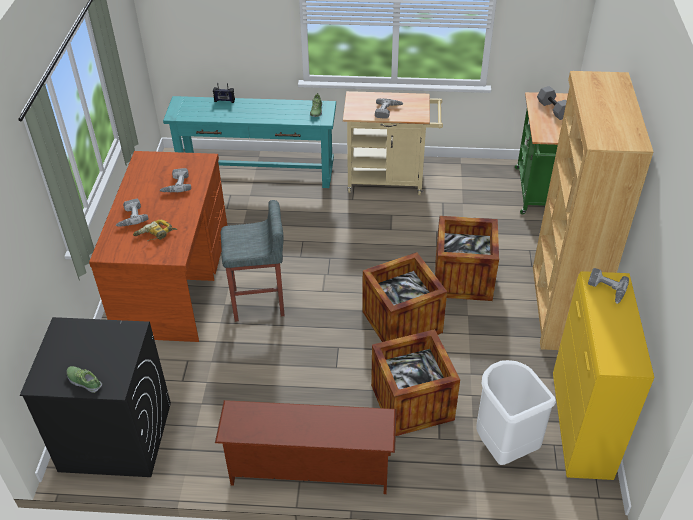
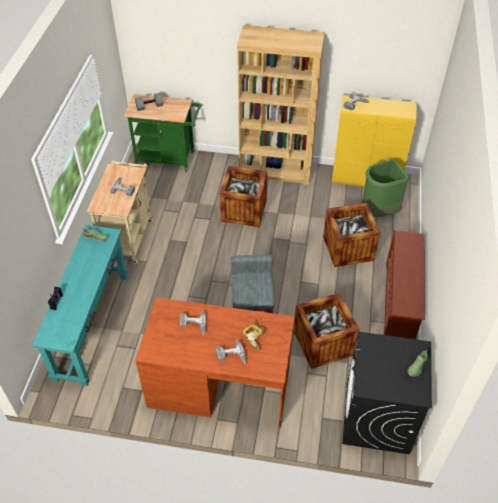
camera: 85 degrees left, 5 degrees up
crate [362,252,447,342] -> crate moved to [294,293,360,369]
white trash can [476,360,556,465] -> green trash can [362,159,409,217]

